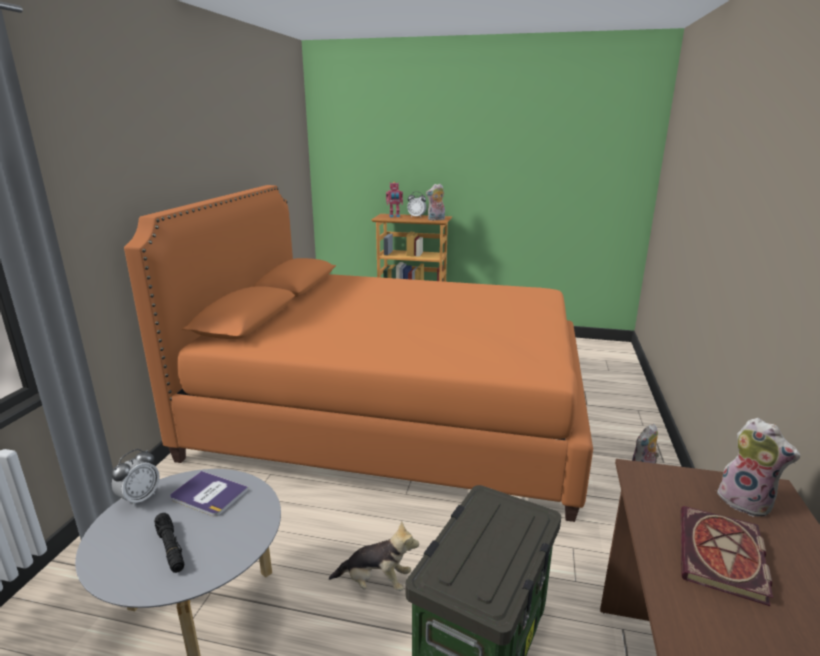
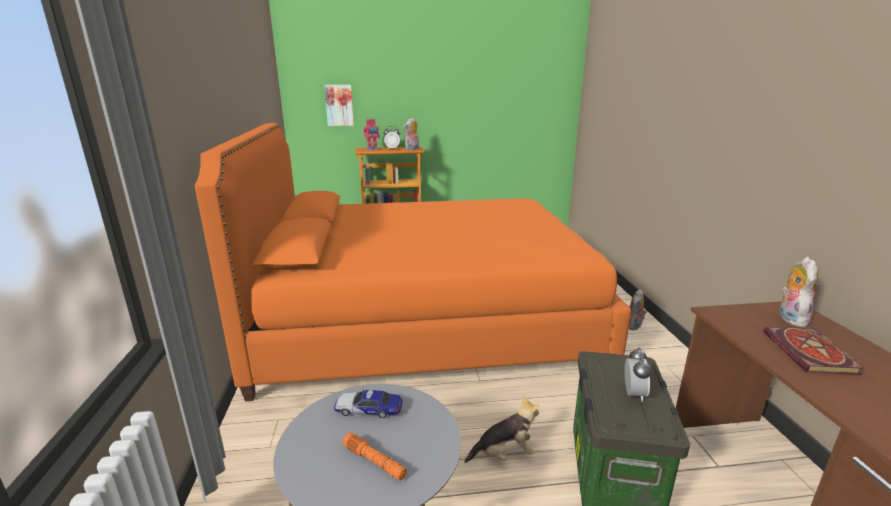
camera: 20 degrees left, 0 degrees up
alarm clock [112,449,160,508] -> alarm clock moved to [625,347,652,402]
black flashlight [154,513,184,573] -> orange flashlight [343,433,407,480]
book [170,471,249,517] -> toy car [334,389,402,418]
plush toy [714,418,800,517] -> plush toy turned 105 degrees counterclockwise [779,257,819,327]
none -> picture [324,85,354,126]

